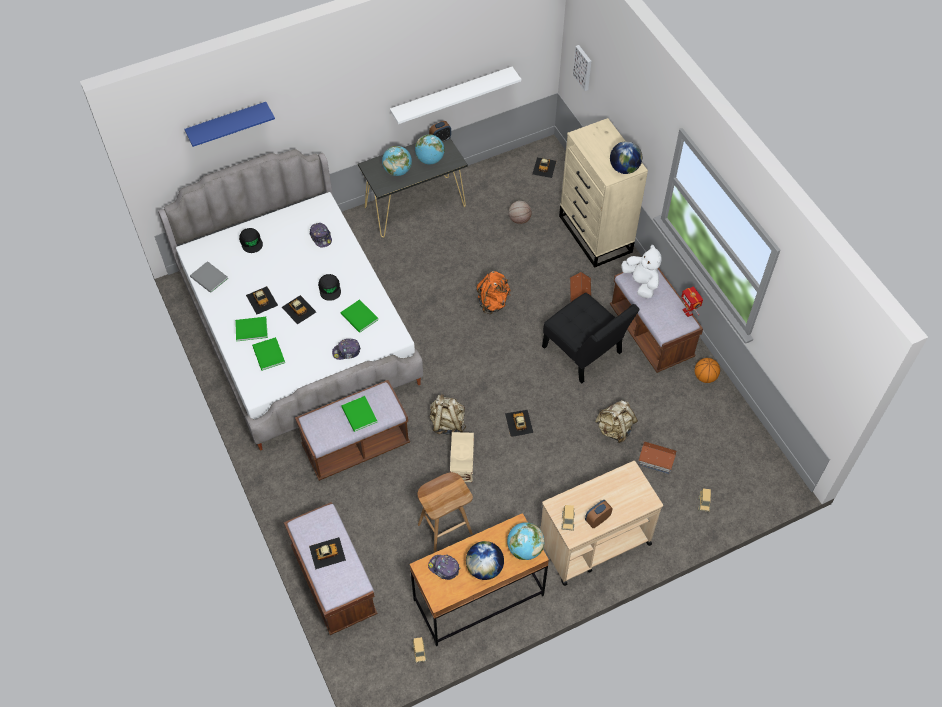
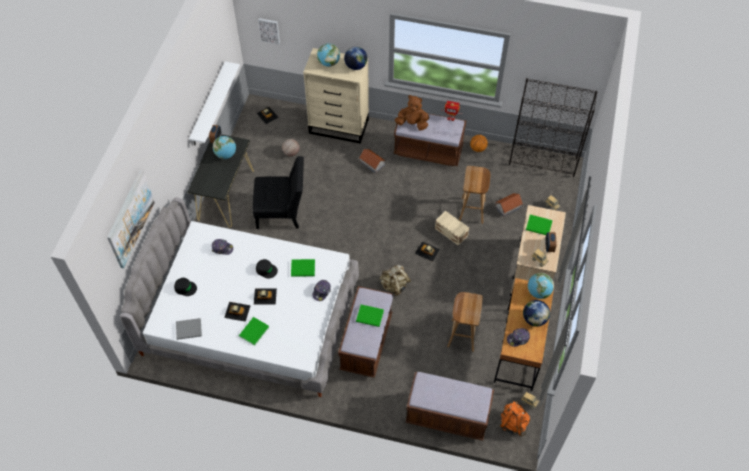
camera: 50 degrees left, 0 degrees up
blue shelf [184,102,275,147] -> picture [107,170,155,268]
green book [252,337,285,371] -> green book moved to [526,215,553,235]
toy car [309,537,346,569] -> none
globe [382,146,412,176] -> globe moved to [317,43,340,67]
beige storage box [450,432,474,482] -> beige storage box moved to [435,211,469,246]
orange backpack [477,271,510,314] -> orange backpack moved to [500,401,531,437]
black chair [542,293,640,383] -> black chair moved to [253,156,304,229]
beige backpack [595,400,638,443] -> brown stool [459,166,490,224]
white plush toy [621,244,662,298] -> brown plush toy [395,95,429,130]
none -> black bookcase [509,78,598,177]

